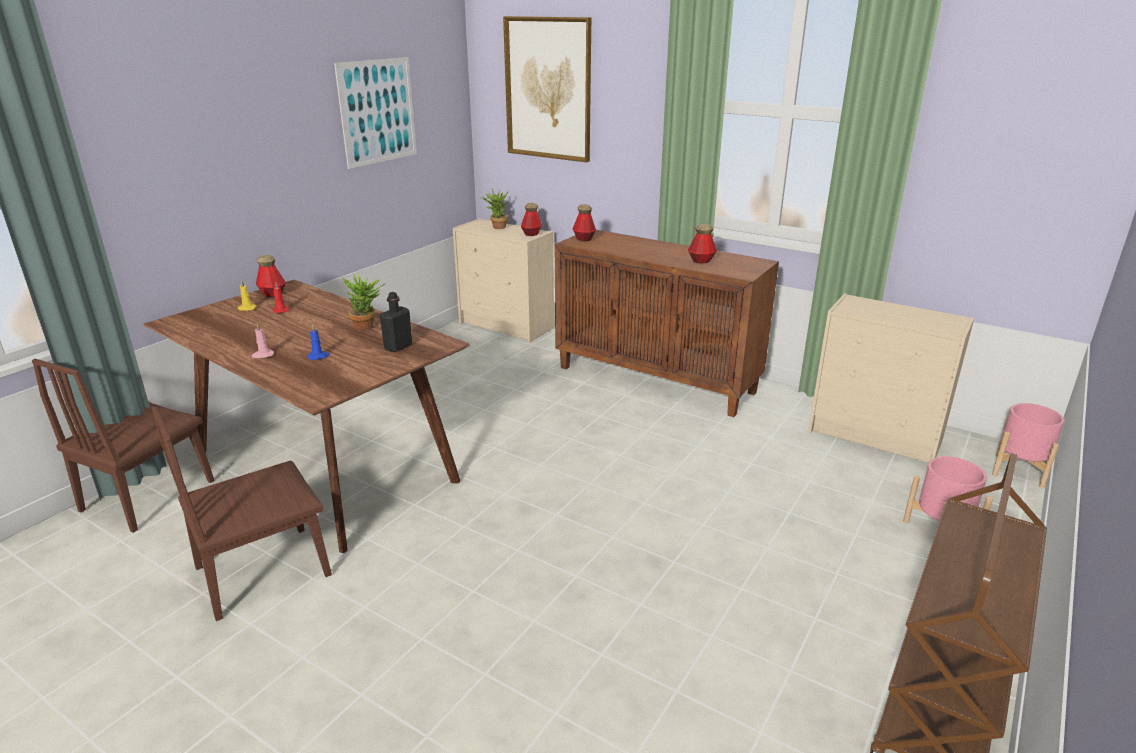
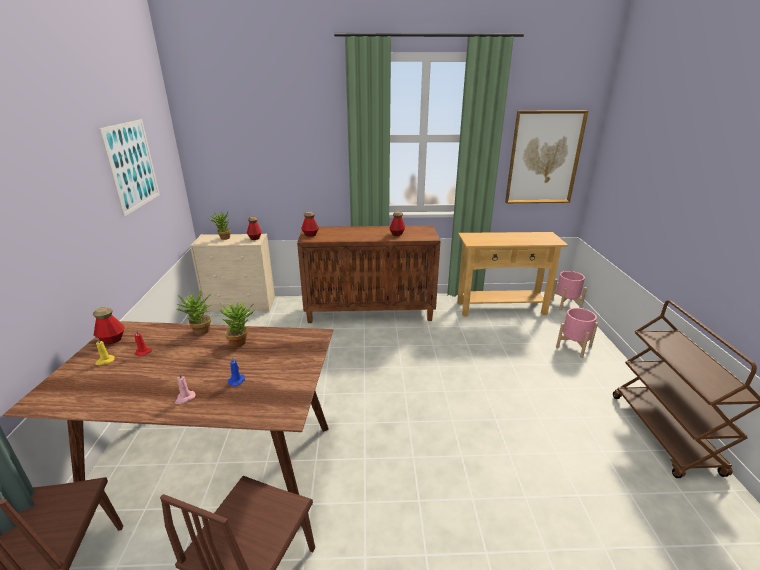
camera: 35 degrees left, 0 degrees up
black bottle [380,292,412,352] -> none
picture [503,16,591,162] -> picture moved to [505,110,588,203]
beige dresser [808,293,974,463] -> beige console table [457,232,568,316]
none -> potted plant [177,289,211,335]

